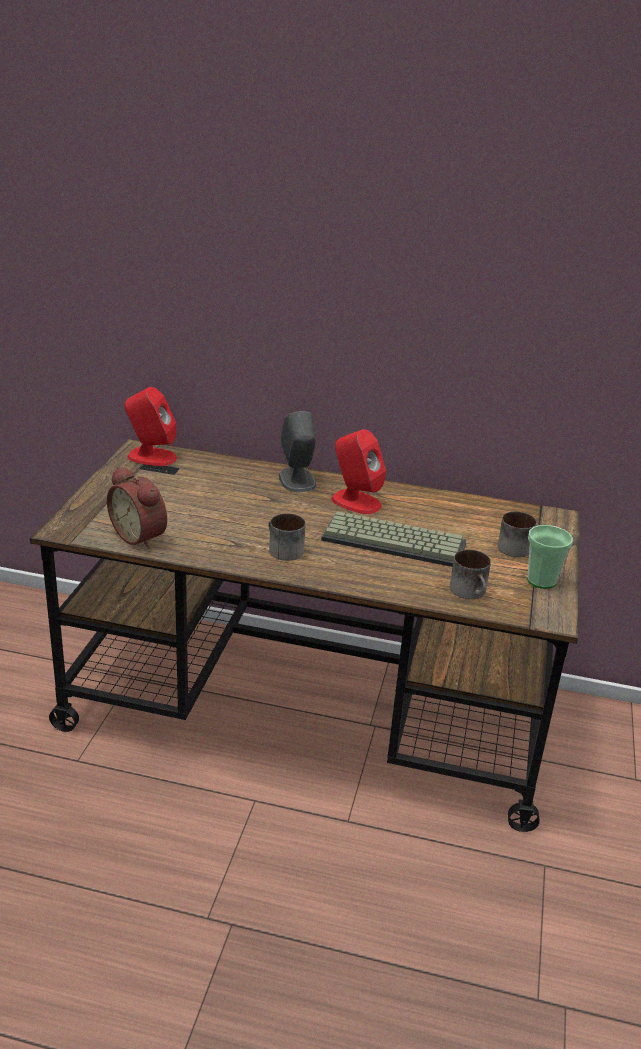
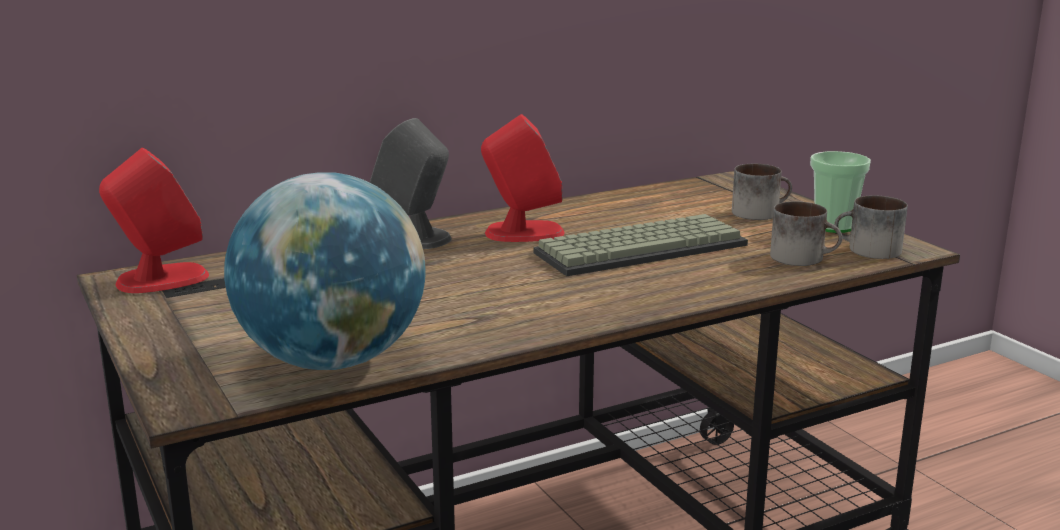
camera: 40 degrees left, 10 degrees down
alarm clock [107,466,167,549] -> globe [224,172,425,370]
mug [268,513,306,561] -> mug moved to [834,195,908,259]

